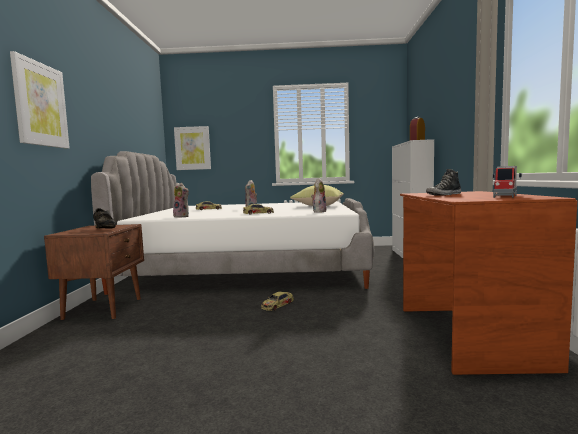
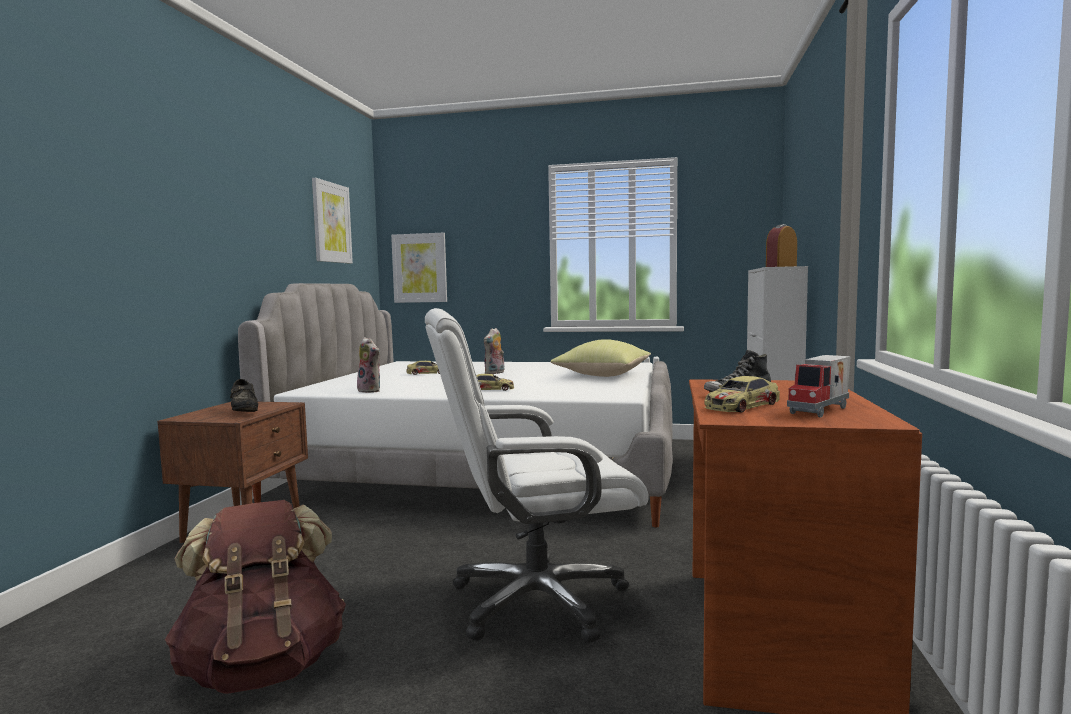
camera: 10 degrees right, 0 degrees up
picture [10,51,70,149] -> picture moved to [312,178,353,263]
toy car [261,292,294,311] -> toy car moved to [704,376,780,413]
plush toy [311,178,327,213] -> none
none -> brown backpack [165,500,346,694]
none -> white office chair [425,308,649,643]

